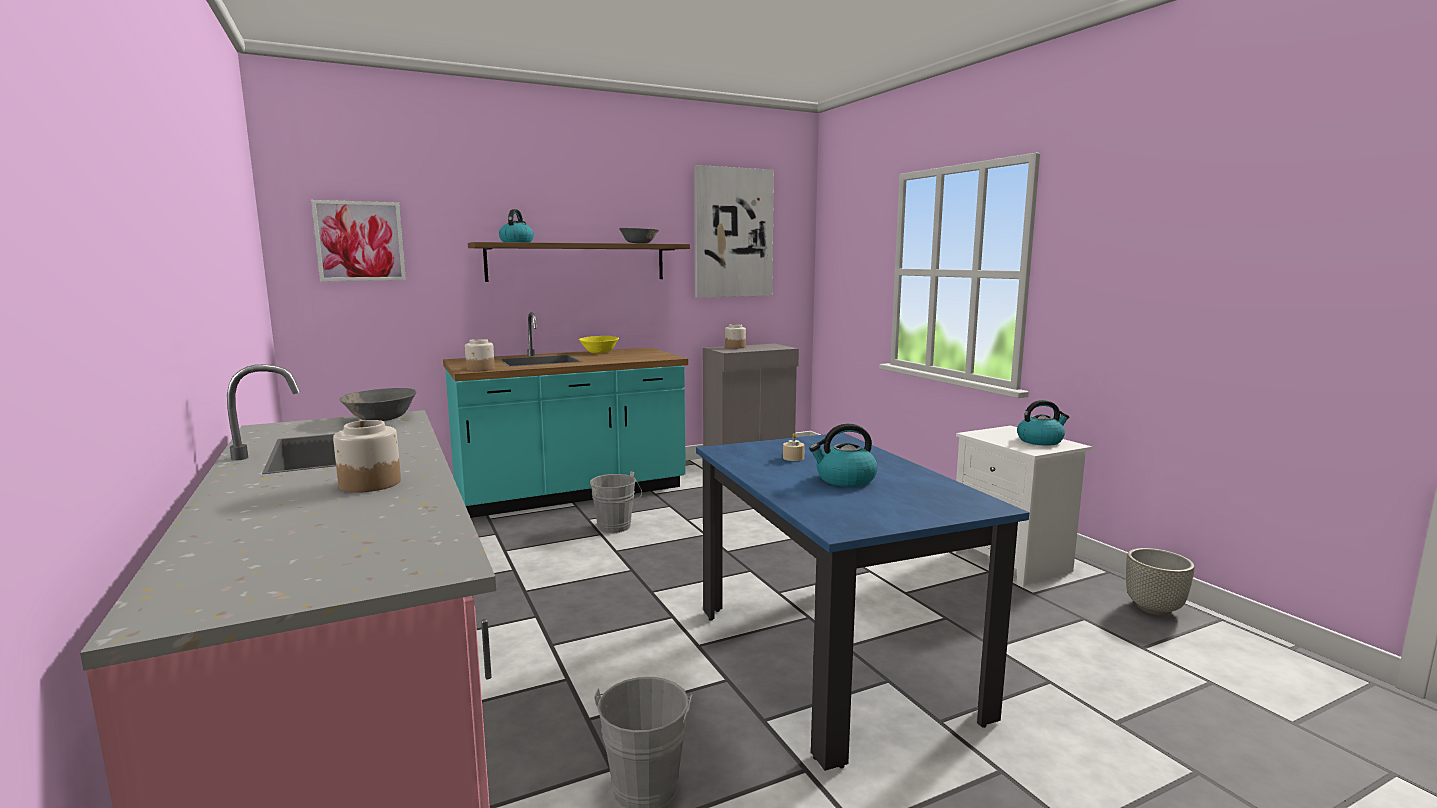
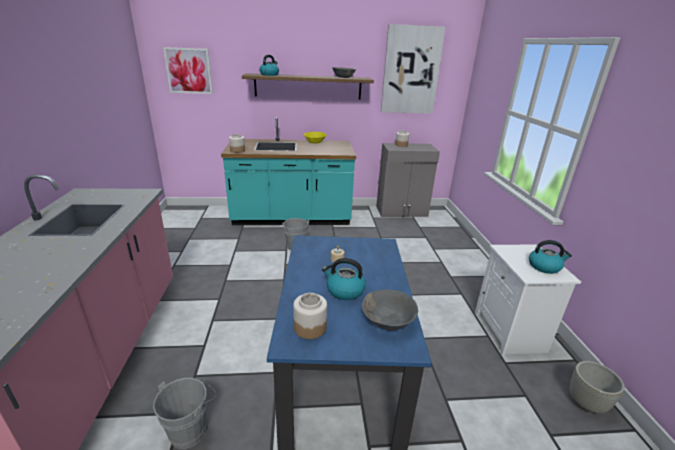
camera: 20 degrees right, 15 degrees up
jar [333,420,401,493] -> jar moved to [293,293,327,339]
grey bowl [340,388,416,421] -> grey bowl moved to [362,290,418,331]

